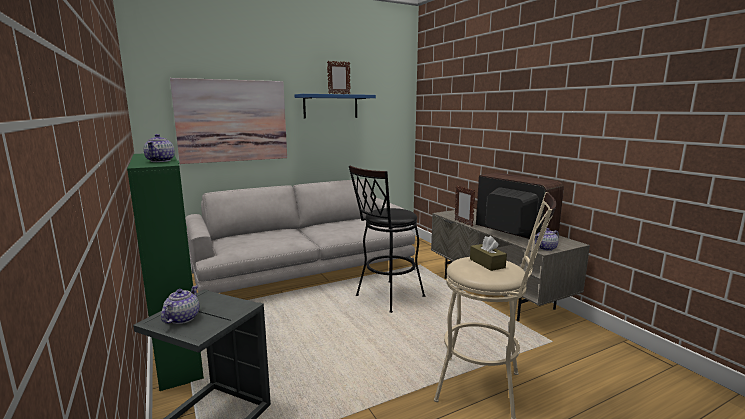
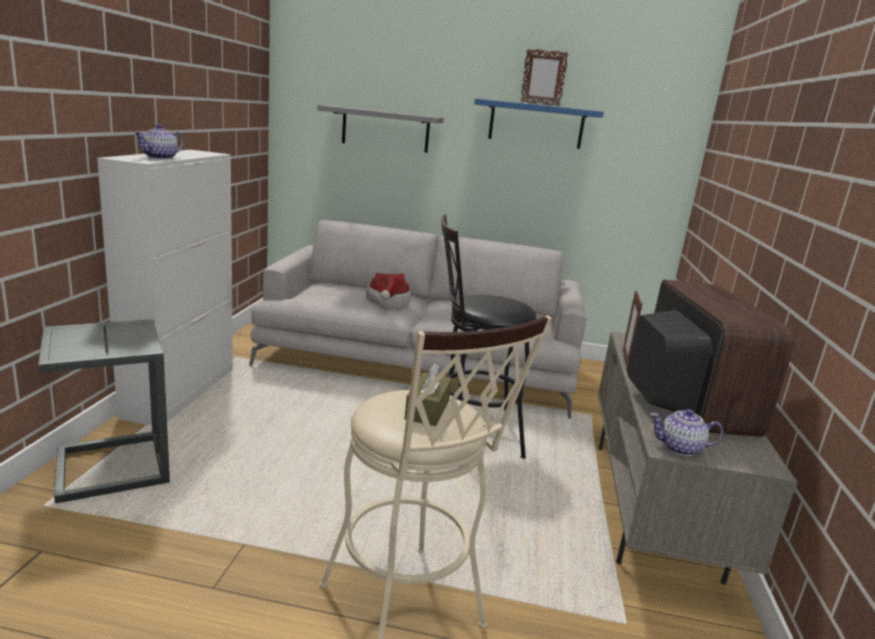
camera: 35 degrees right, 5 degrees up
green cabinet [127,153,204,391] -> white cabinet [97,150,233,425]
teapot [161,285,199,324] -> none
picture [170,78,287,164] -> grey shelf [317,105,444,153]
none -> hat [366,273,411,309]

